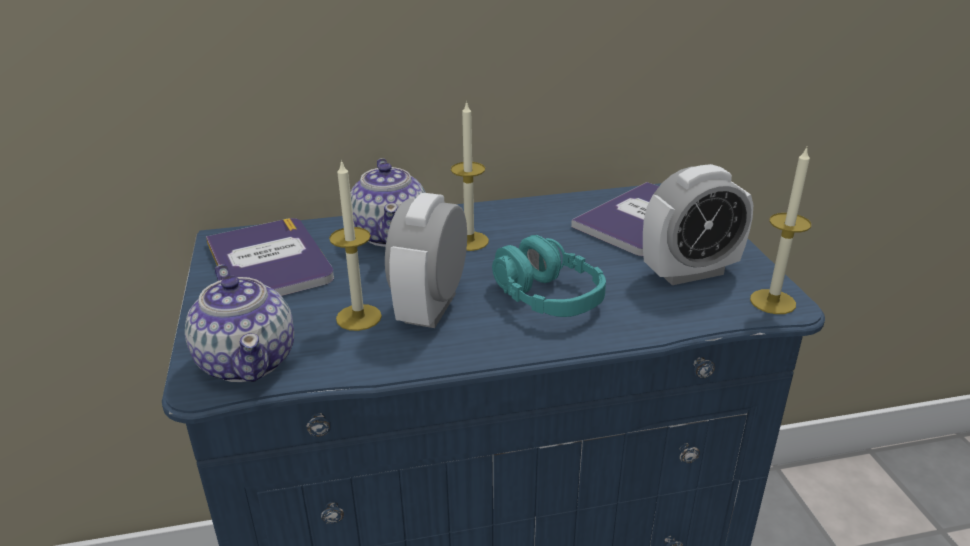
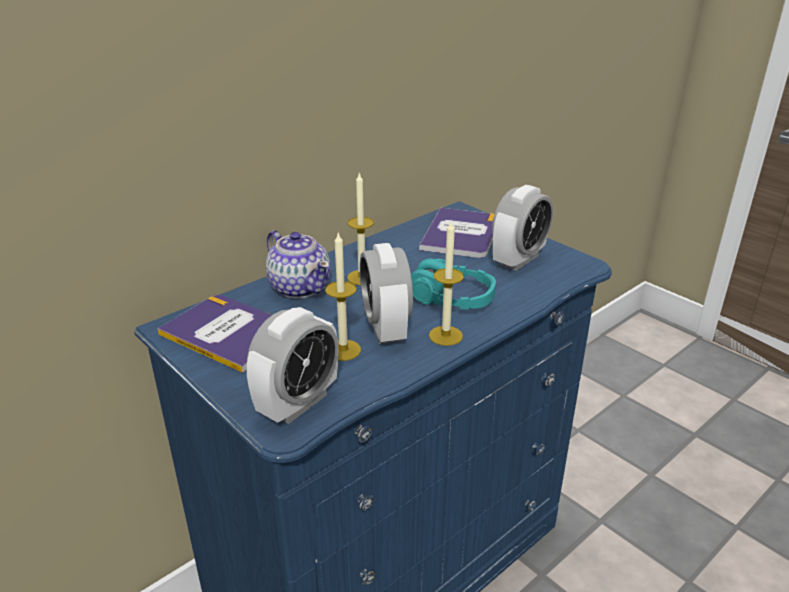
camera: 30 degrees left, 0 degrees up
teapot [185,264,294,382] -> alarm clock [247,307,338,424]
candle [750,147,811,314] -> candle moved to [429,219,464,346]

